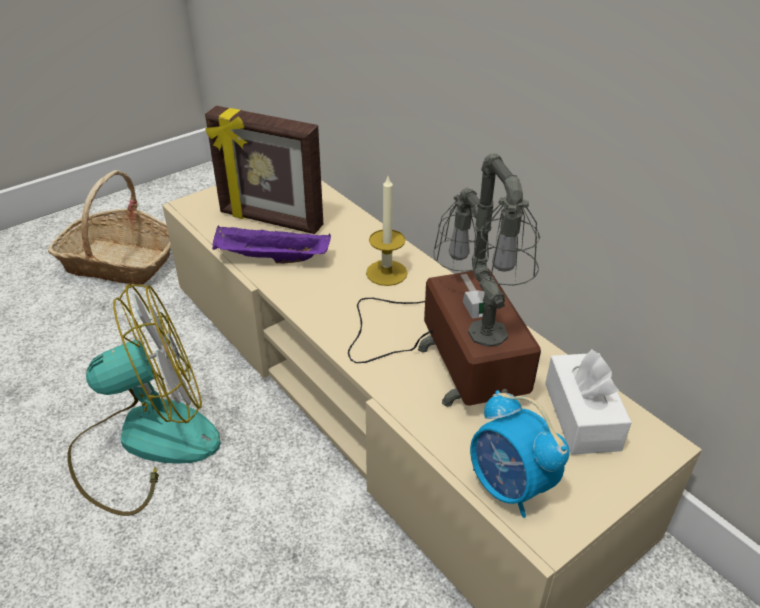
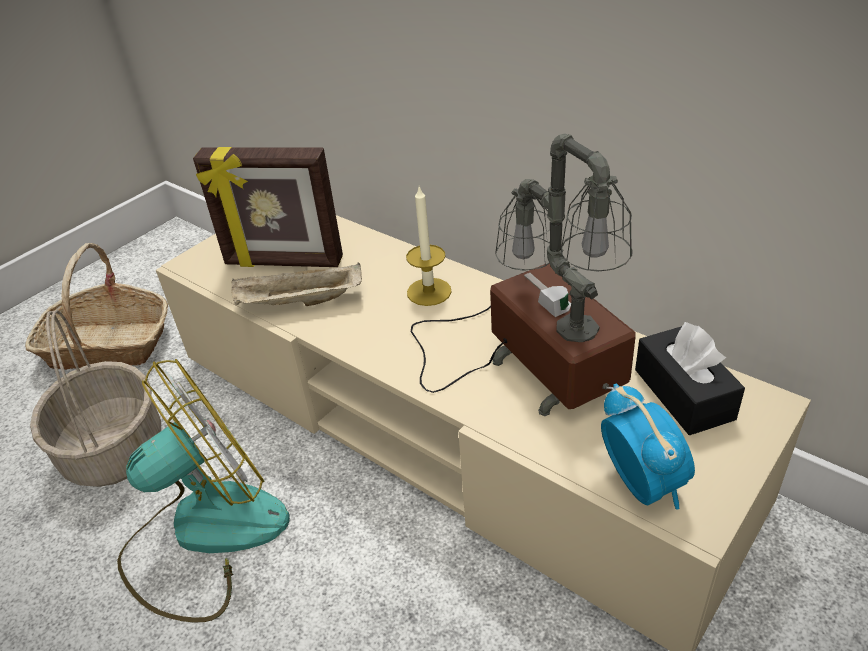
camera: 10 degrees left, 0 degrees up
purple tray [212,226,331,264] -> beige tray [231,263,362,306]
alarm clock [470,390,569,518] -> alarm clock turned 150 degrees counterclockwise [601,384,695,510]
white tissue box [545,349,632,455] -> black tissue box [635,322,745,435]
none -> basket [30,310,161,487]

